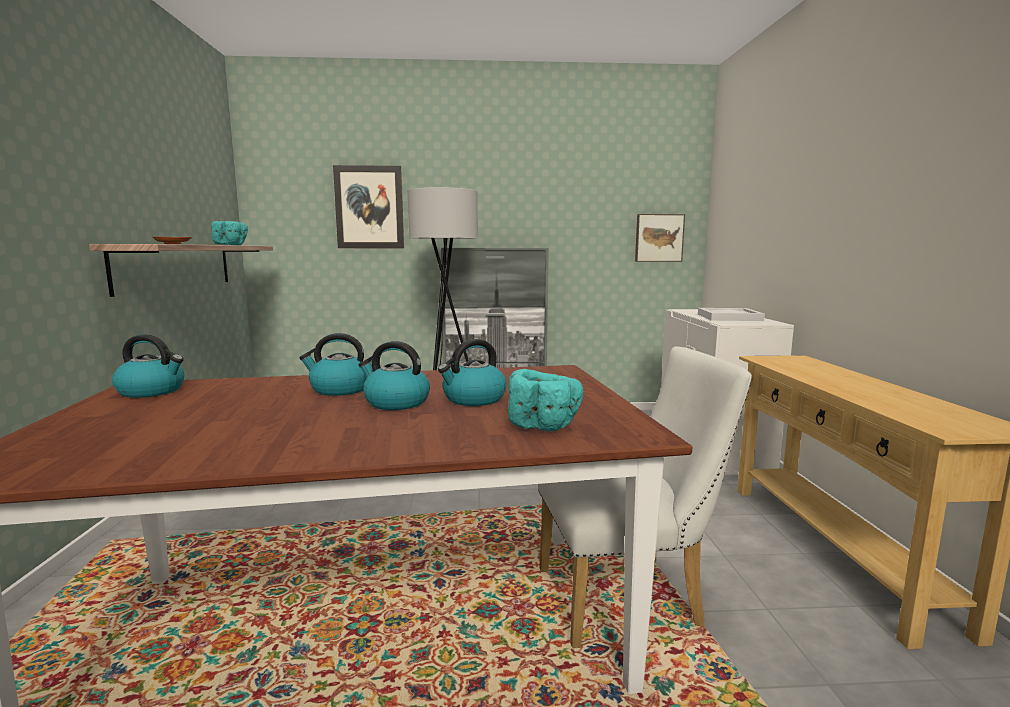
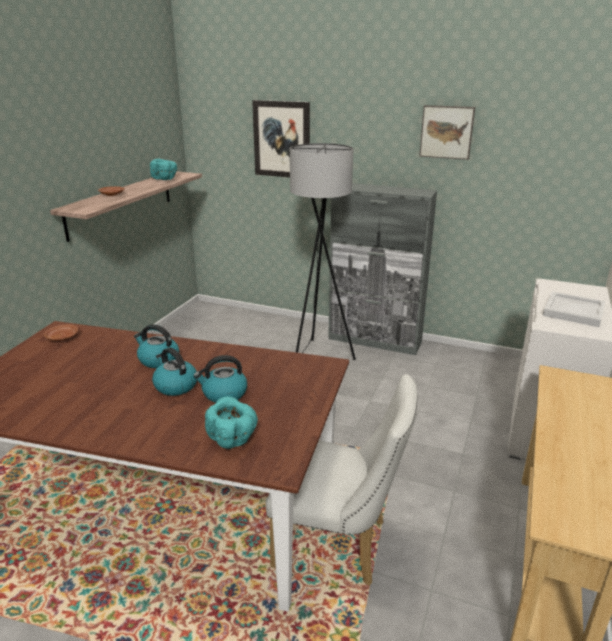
camera: 25 degrees right, 15 degrees up
kettle [112,334,185,398] -> brown plate [44,324,78,341]
picture [635,214,685,262] -> picture moved to [419,105,475,160]

